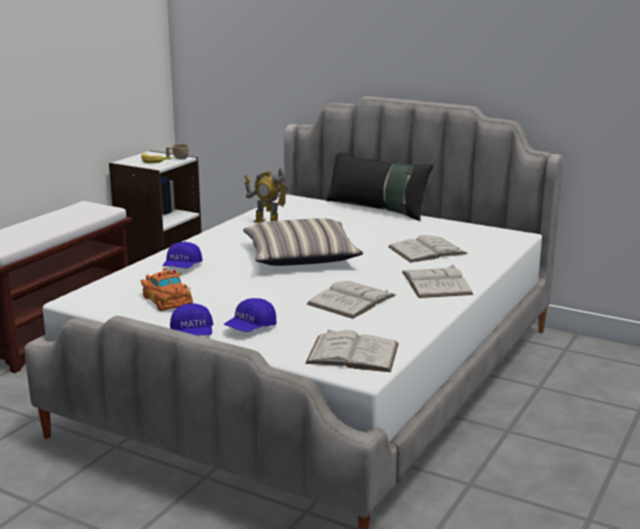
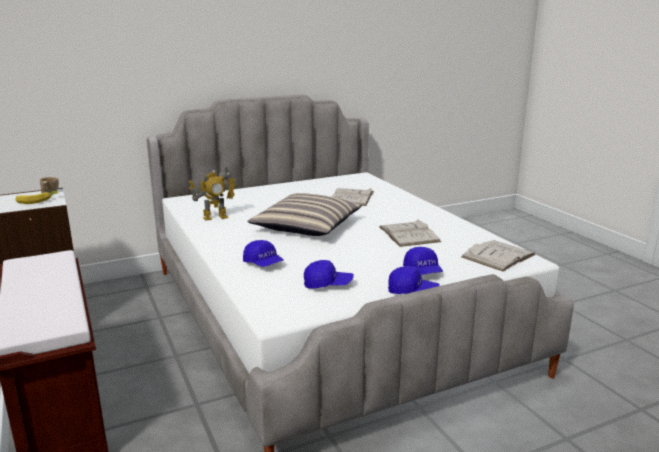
camera: 55 degrees left, 0 degrees up
orange toy car [141,268,193,311] -> blue cap [304,260,354,289]
black pillow [326,152,434,221] -> none
white book [402,265,473,298] -> none

